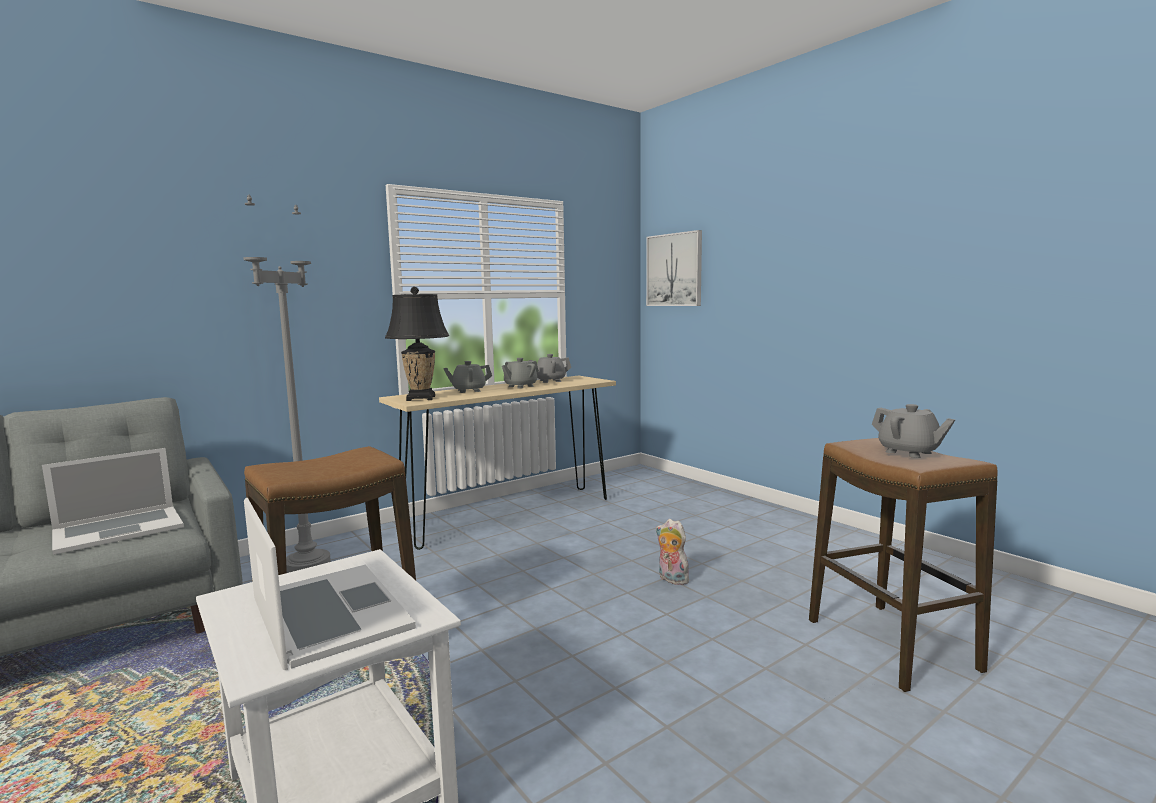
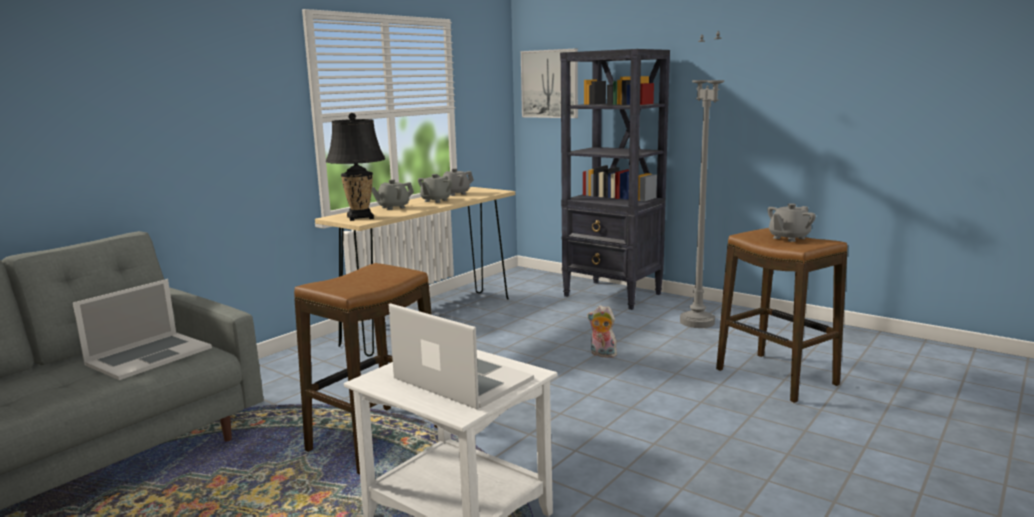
camera: 15 degrees left, 5 degrees up
grey floor lamp [243,195,331,573] -> grey floor lamp moved to [680,31,724,328]
grey teapot [872,404,955,458] -> grey teapot turned 105 degrees clockwise [767,203,816,242]
none -> black bookcase [560,49,670,310]

